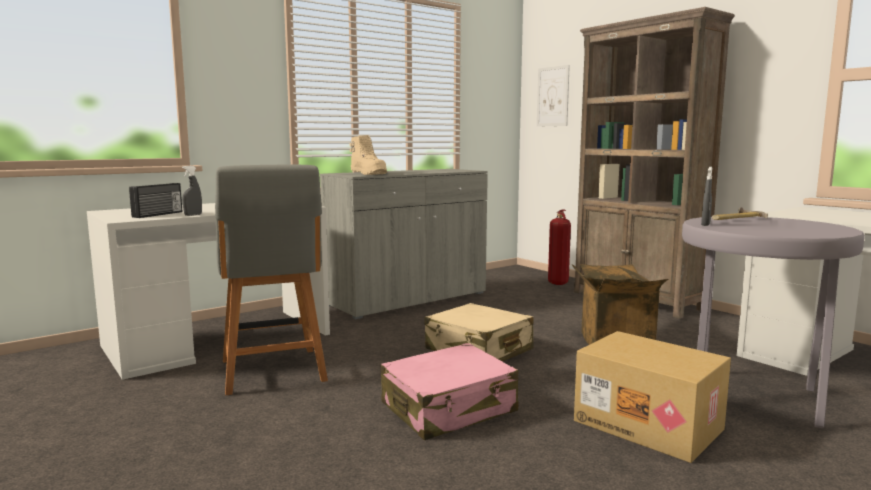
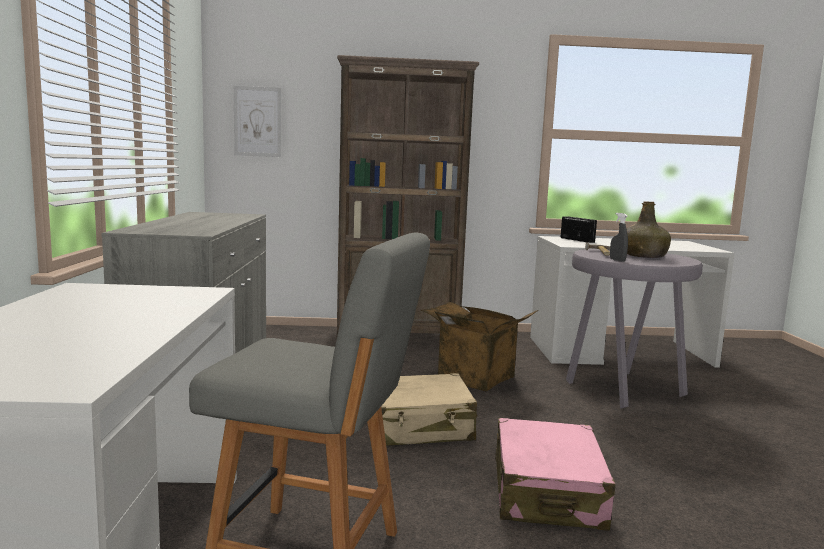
camera: 55 degrees left, 0 degrees up
radio [129,183,182,218] -> radio moved to [561,216,597,243]
grey spray bottle [182,166,202,216] -> none
beige boot [350,135,387,175] -> none
fire extinguisher [548,210,571,285] -> none
cardboard box [574,331,731,463] -> none
none -> green bottle [626,201,671,258]

